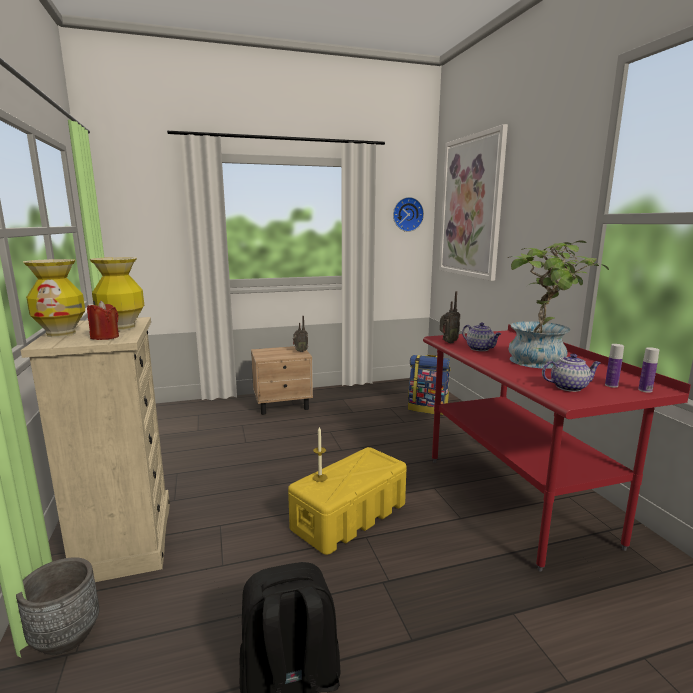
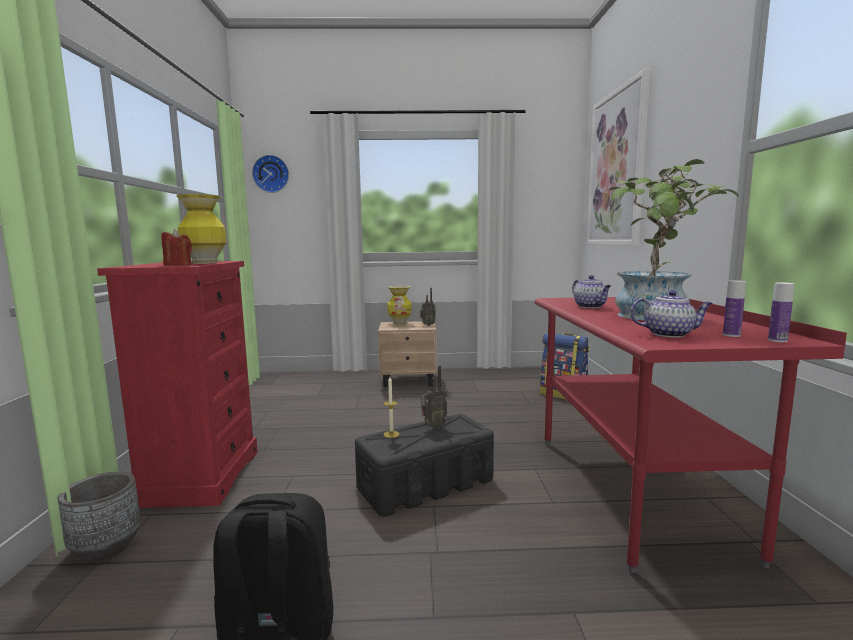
camera: 15 degrees right, 5 degrees down
beige dresser [21,317,170,582] -> red dresser [97,261,258,508]
vase [23,259,85,337] -> vase moved to [387,286,412,325]
yellow storage box [288,447,407,555] -> black storage box [355,414,494,516]
wall clock [393,197,424,232] -> wall clock moved to [252,155,289,193]
radio [440,291,460,343] -> radio moved to [421,366,448,428]

